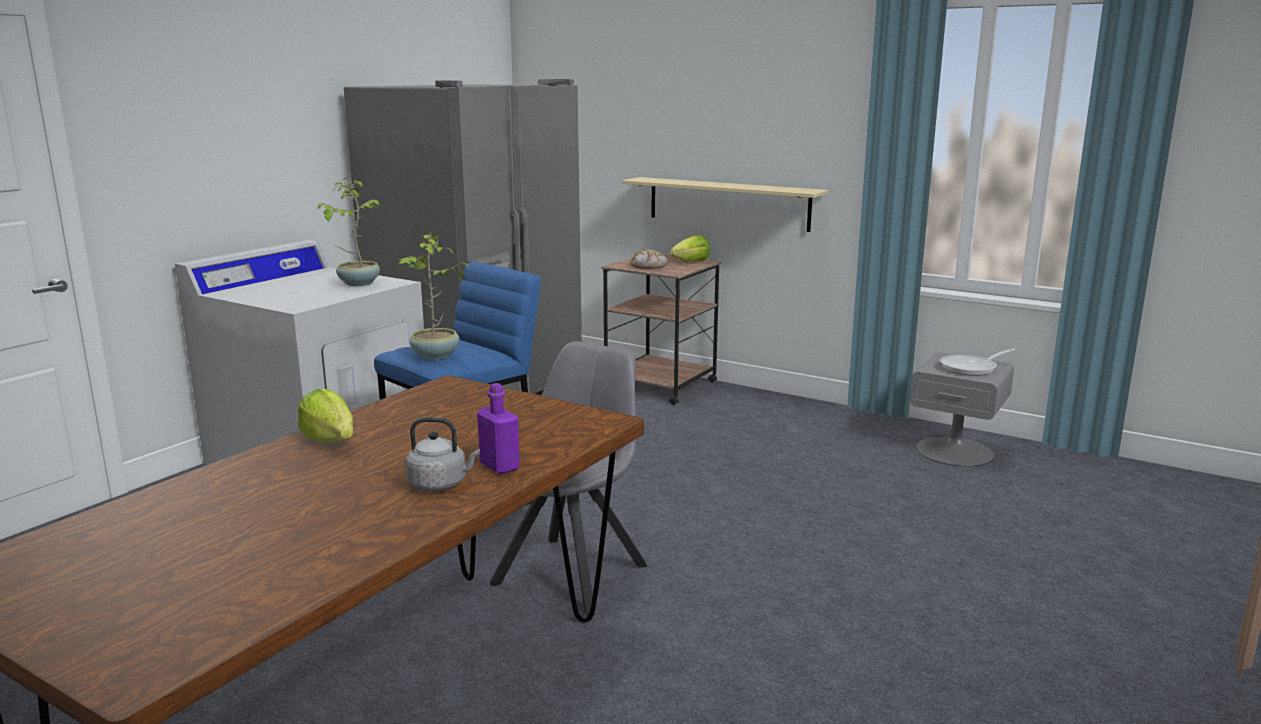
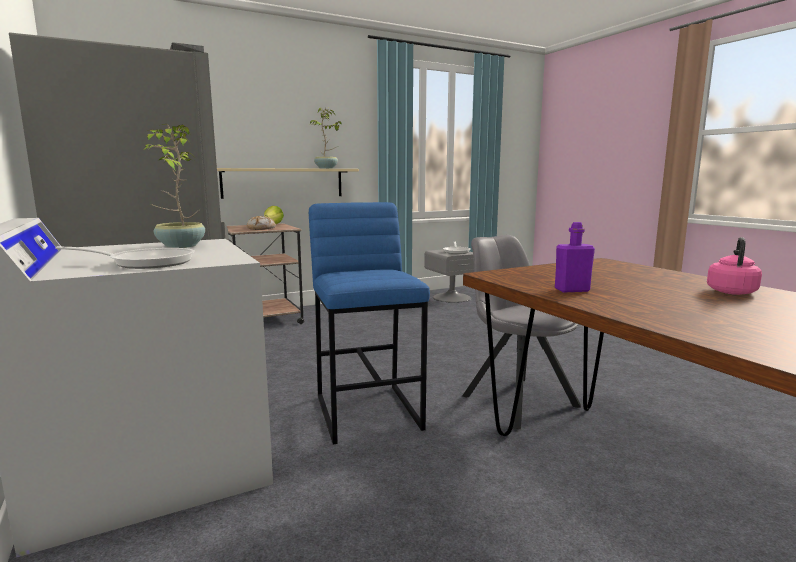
camera: 60 degrees left, 5 degrees down
lettuce [298,389,353,444] -> none
potted plant [398,232,471,360] -> potted plant moved to [310,107,342,169]
grey kettle [405,417,480,491] -> pink kettle [707,237,762,295]
purple bottle [477,383,520,474] -> purple bottle moved to [555,222,595,292]
none -> frying pan [55,246,195,269]

